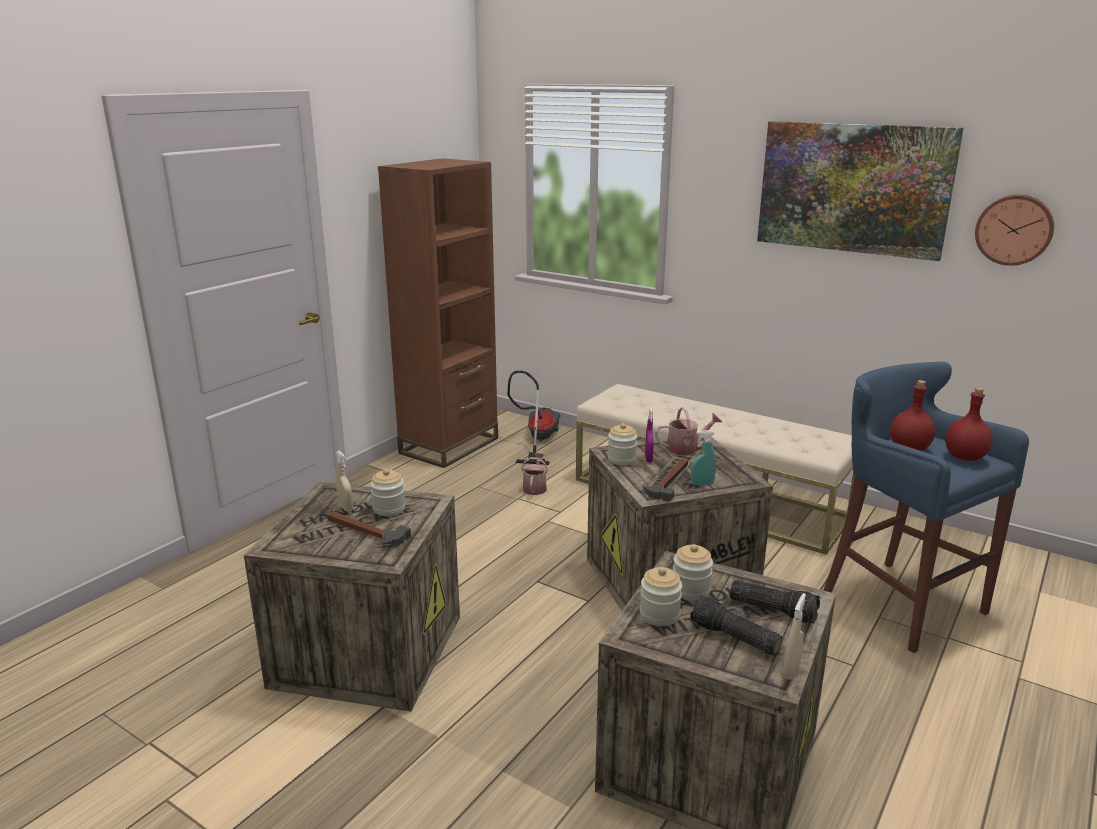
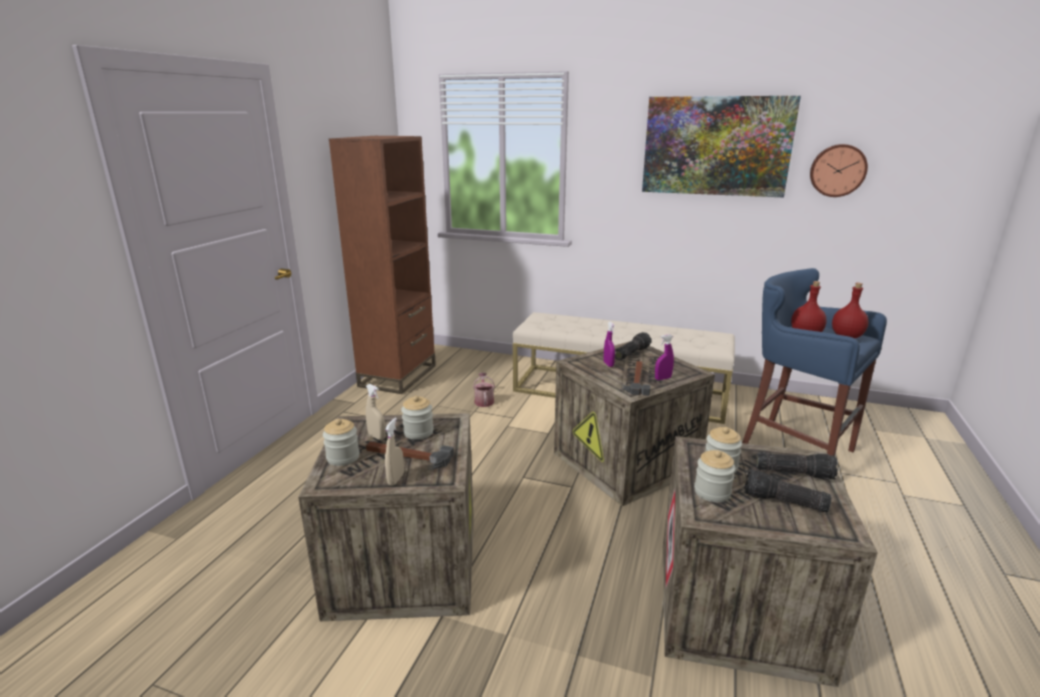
camera: 15 degrees left, 0 degrees up
vacuum cleaner [507,370,560,465] -> none
jar [608,423,638,465] -> jar moved to [323,418,360,466]
watering can [655,407,722,455] -> flashlight [615,332,652,360]
turquoise spray bottle [691,430,716,485] -> purple spray bottle [655,334,674,380]
beige spray bottle [783,593,806,680] -> beige spray bottle moved to [385,418,404,486]

